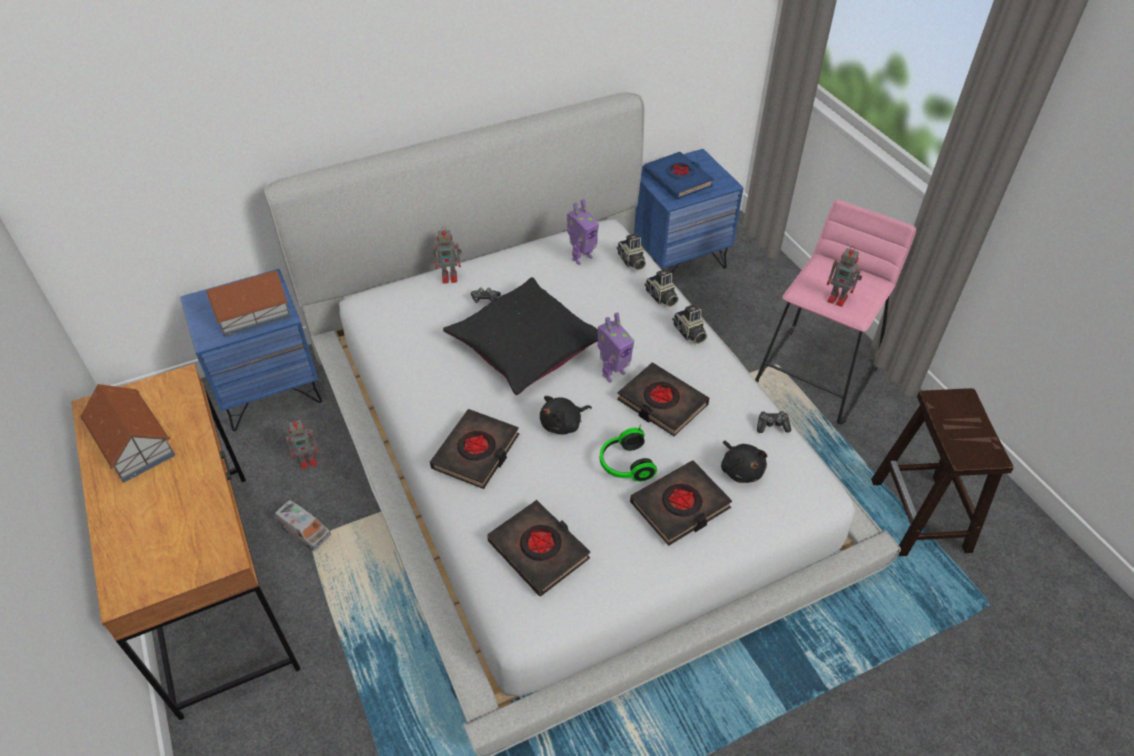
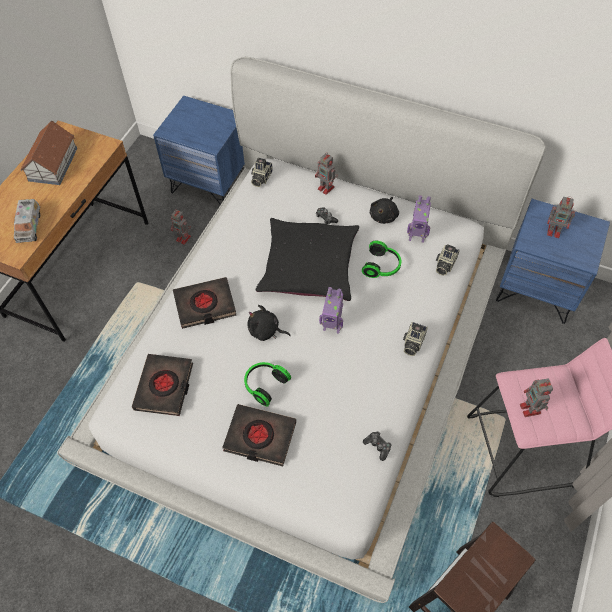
camera: 50 degrees right, 10 degrees up
toy house [206,271,291,337] -> none
toy truck [275,500,331,551] -> toy truck moved to [14,199,41,243]
black book [617,363,709,436] -> none
blue book [644,152,714,199] -> toy robot [547,196,575,238]
camera [644,269,679,307] -> camera moved to [251,158,273,187]
black plush toy [721,441,767,483] -> black plush toy moved to [370,197,399,224]
none -> headphones [362,241,401,278]

